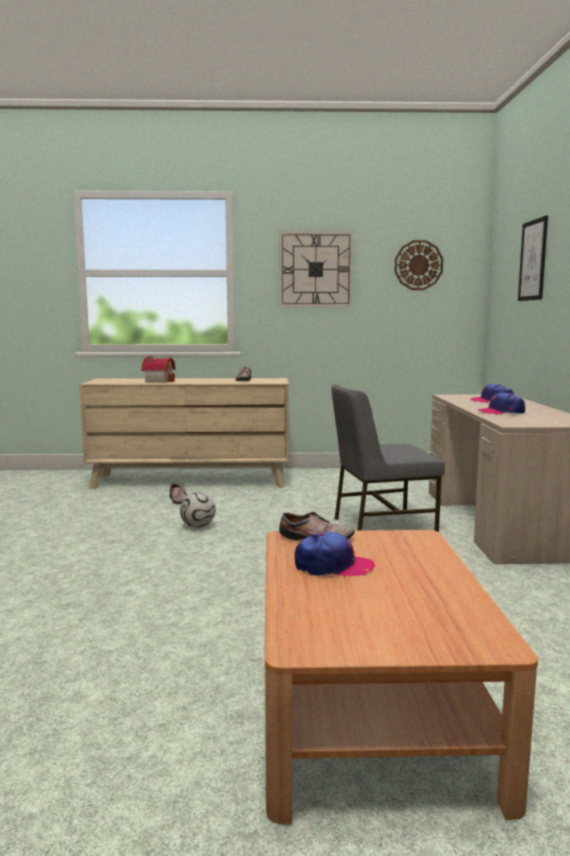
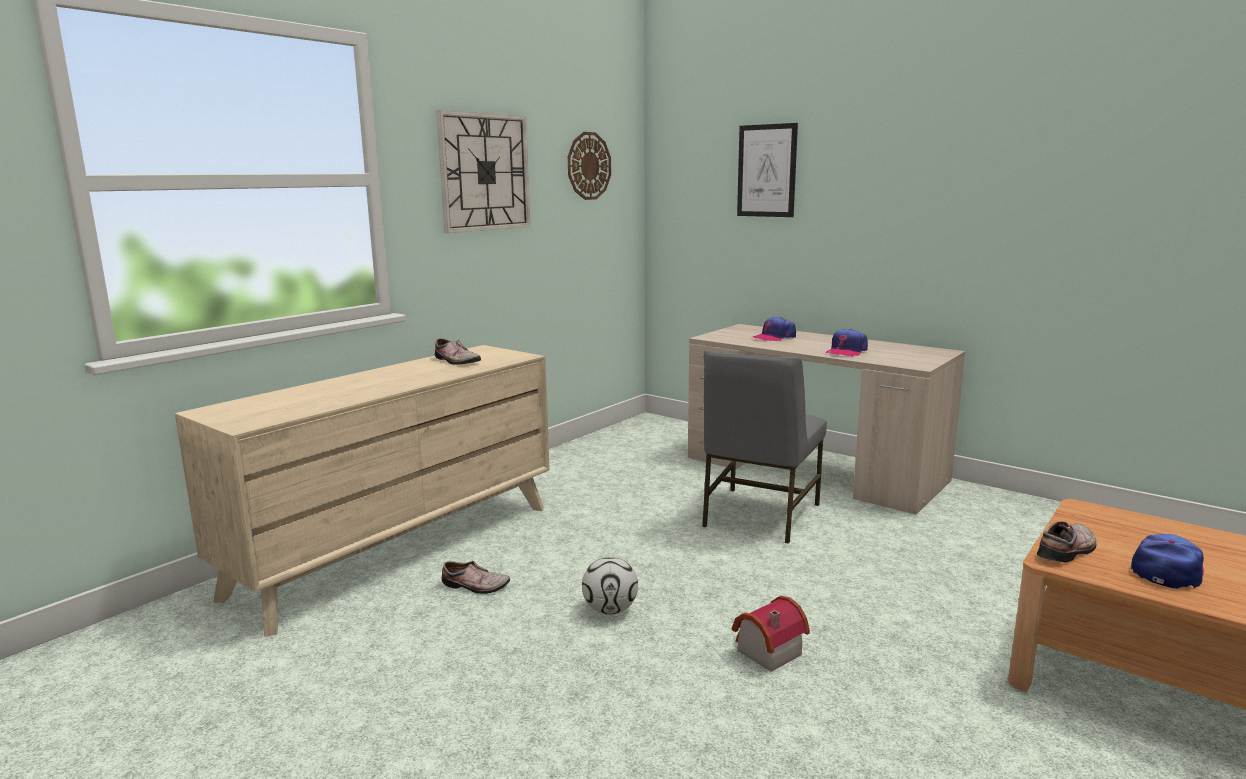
camera: 50 degrees left, 5 degrees up
toy house [141,356,176,383] -> toy house moved to [732,596,810,672]

